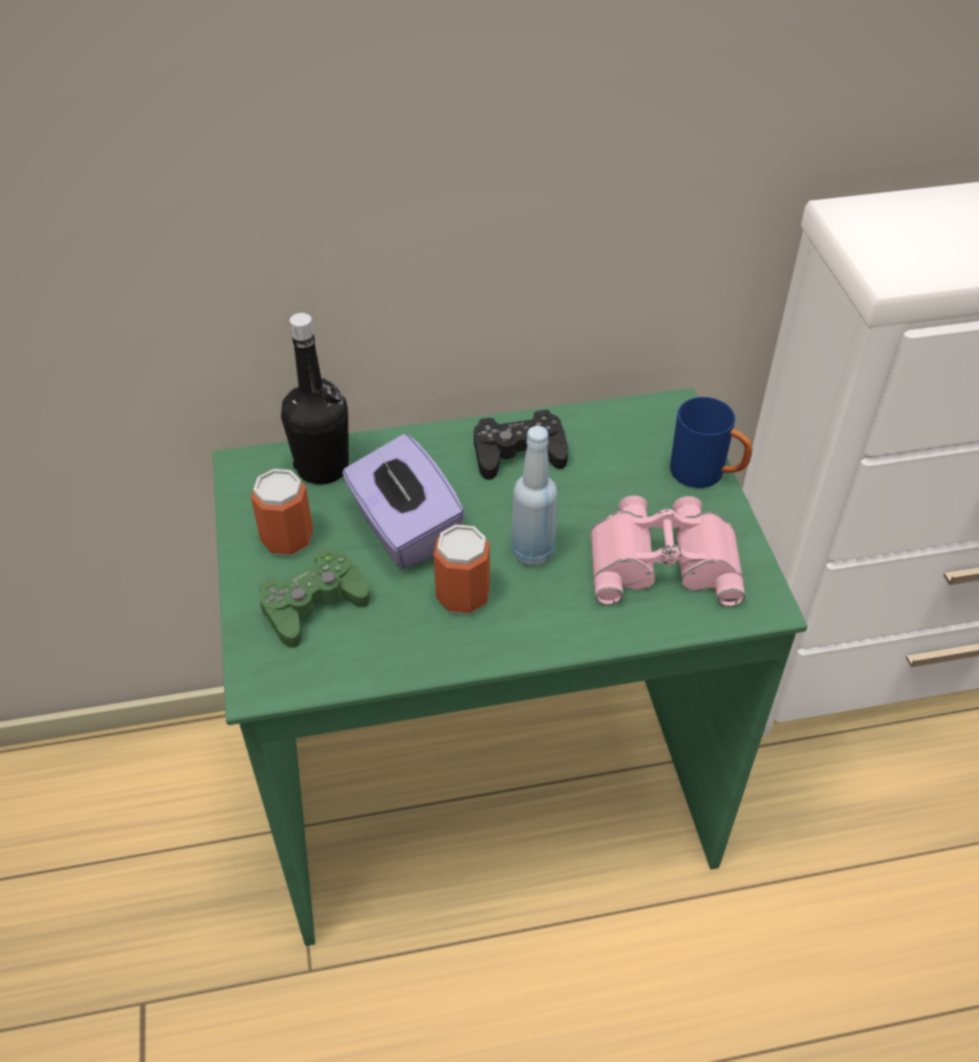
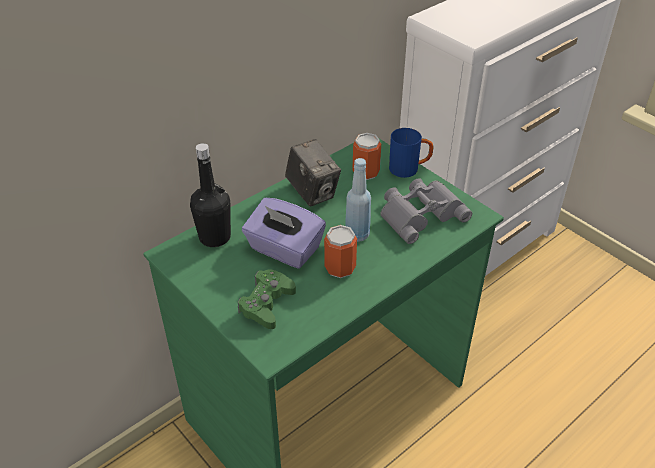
camera: 30 degrees left, 5 degrees down
can [251,469,313,556] -> can moved to [352,133,381,180]
black game controller [474,409,568,480] -> camera [285,139,341,207]
pink binoculars [591,495,745,606] -> grey binoculars [380,178,472,244]

